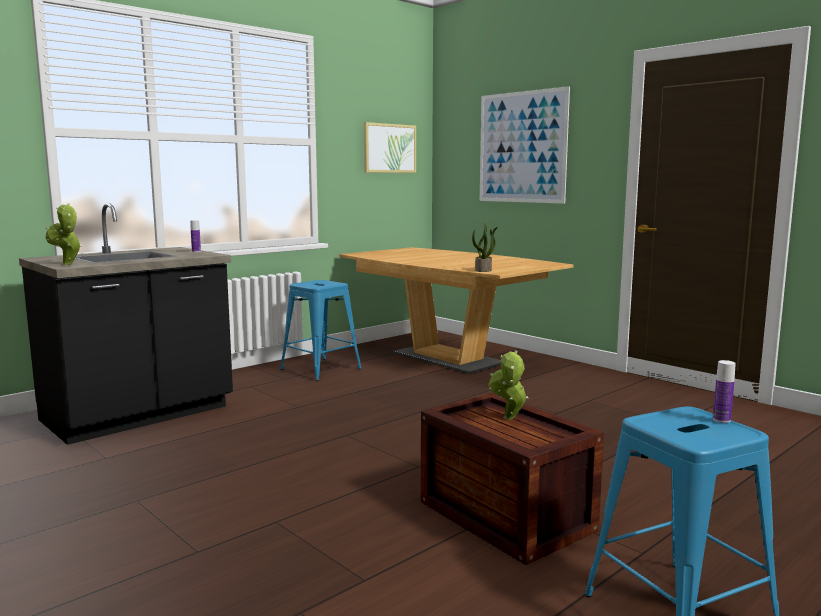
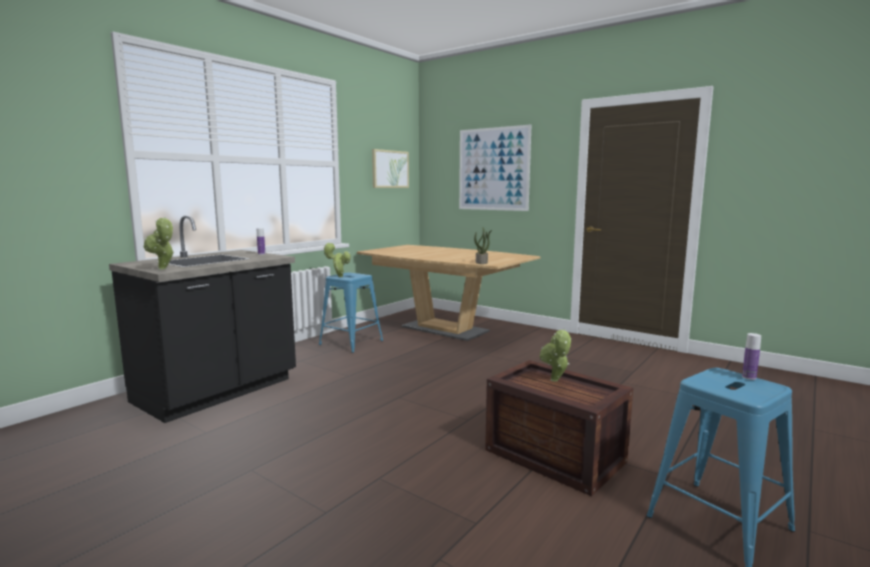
camera: 10 degrees left, 0 degrees up
none -> potted plant [323,243,351,277]

